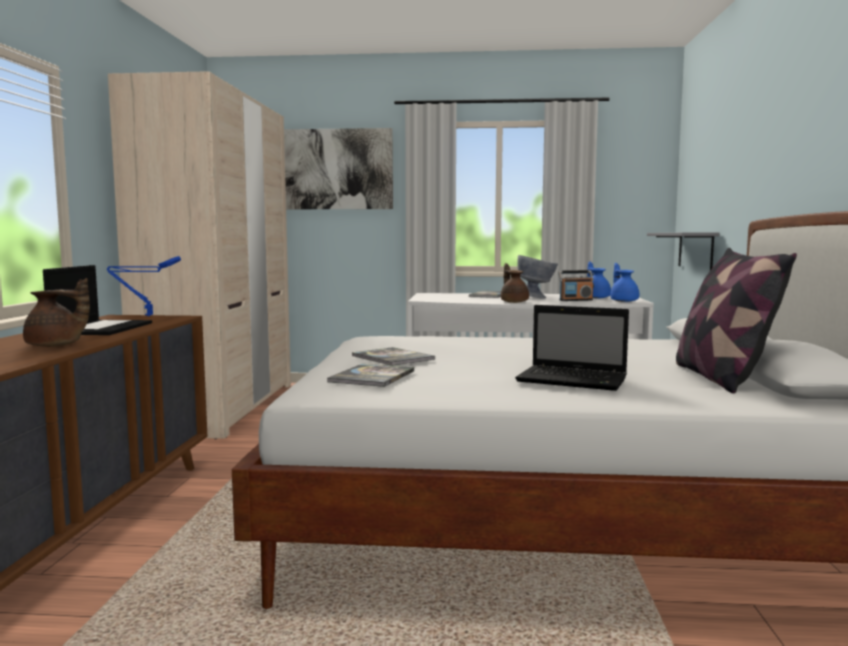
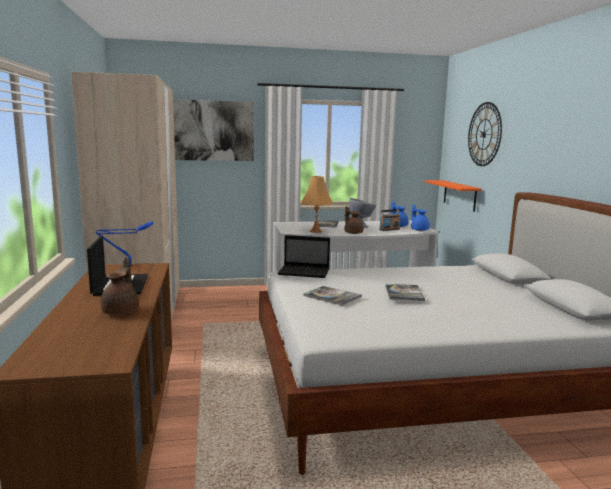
camera: 15 degrees left, 5 degrees up
brown teapot [23,278,90,347] -> brown teapot turned 75 degrees counterclockwise [101,258,139,315]
book [327,364,414,387] -> book moved to [385,284,425,301]
laptop [515,305,629,391] -> laptop moved to [278,235,330,278]
grey shelf [647,233,719,270] -> orange shelf [424,180,482,212]
pillow [676,248,797,393] -> none
none -> orange table lamp [300,176,333,233]
none -> wall clock [468,102,502,166]

